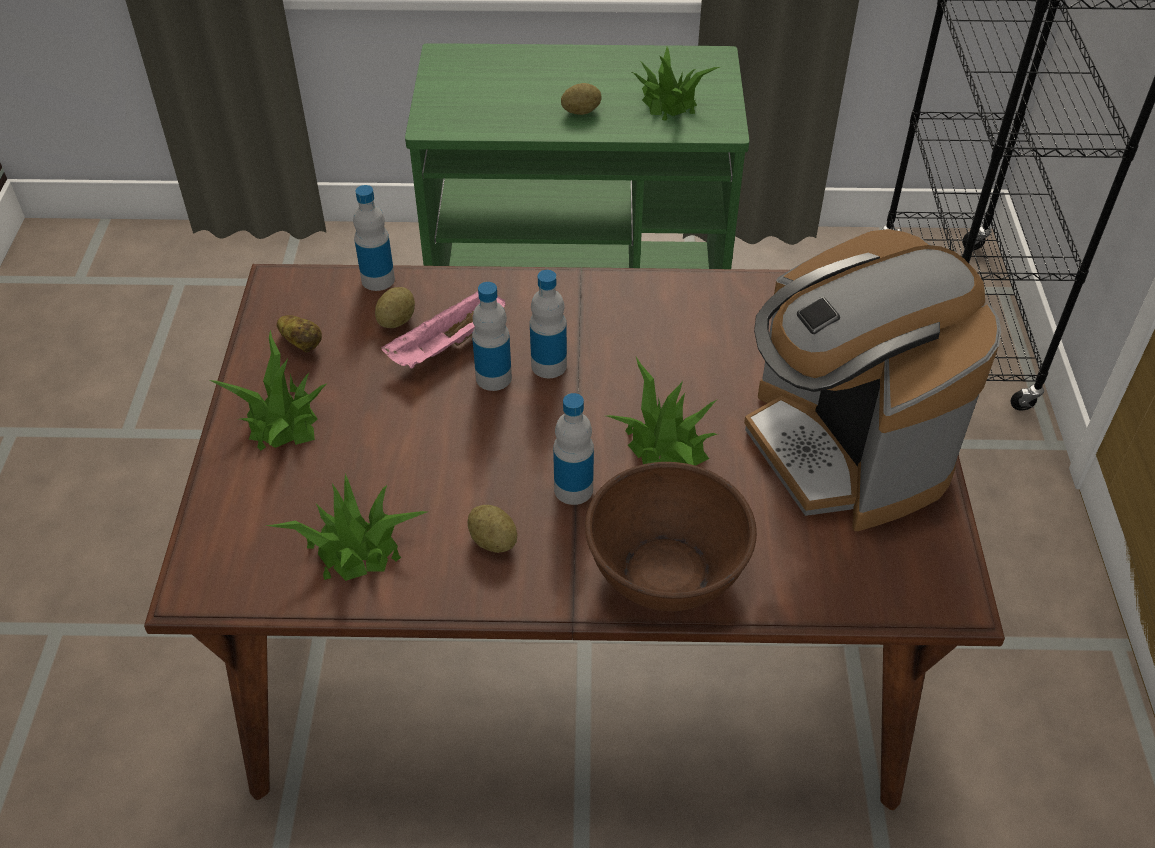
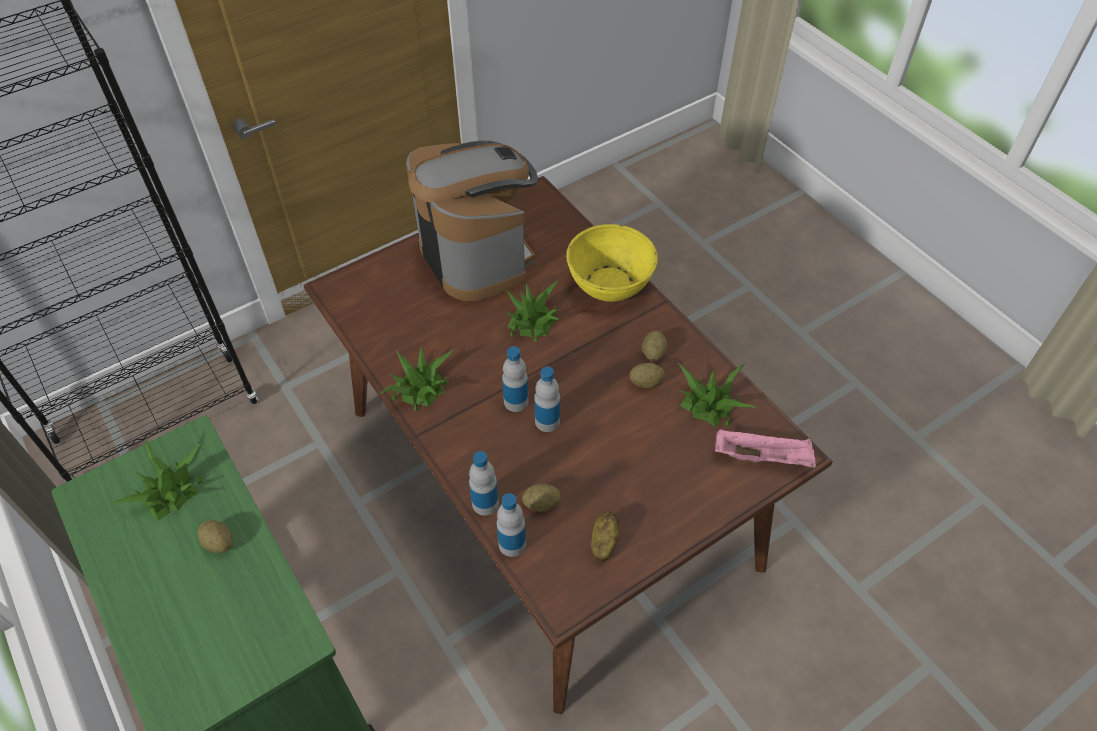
camera: 125 degrees left, 5 degrees up
potted plant [209,330,328,450] -> potted plant moved to [379,347,455,411]
pink tray [381,291,506,369] -> pink tray moved to [715,429,816,468]
bottle [553,393,594,505] -> bottle moved to [469,451,499,516]
brown bowl [585,462,757,612] -> yellow bowl [566,224,658,302]
coffee machine [744,229,1001,531] -> coffee machine turned 60 degrees counterclockwise [406,141,538,301]
none -> potato [630,363,665,388]

